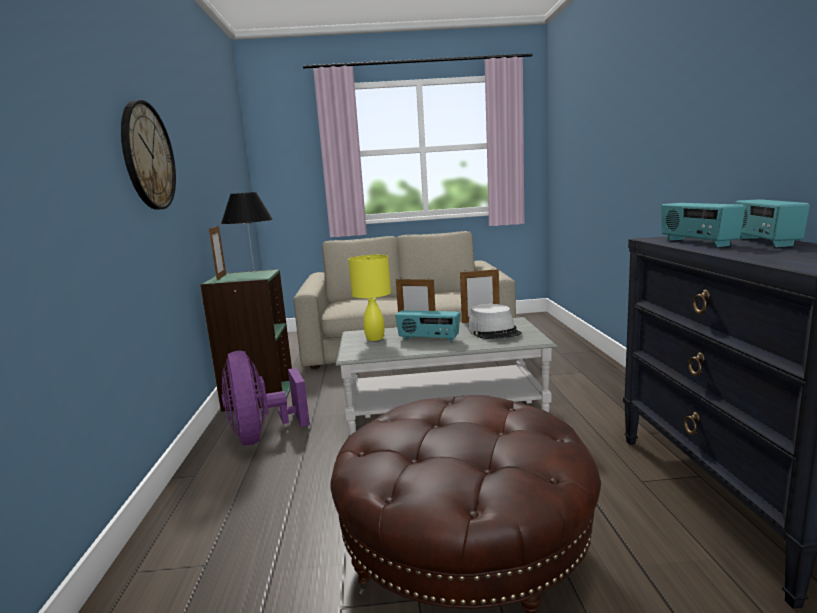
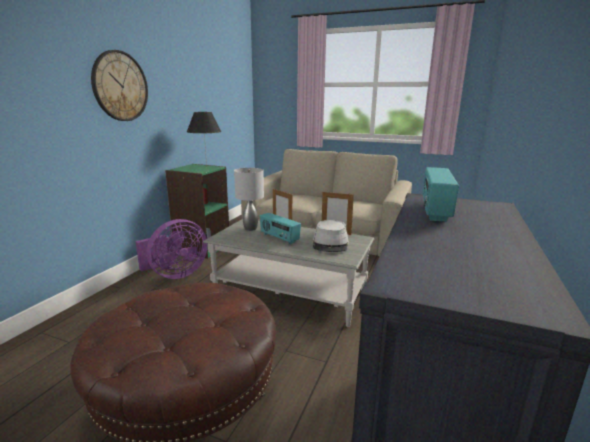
camera: 25 degrees right, 5 degrees up
picture frame [209,226,226,281] -> none
purple fan [222,351,310,445] -> purple fan turned 135 degrees counterclockwise [136,219,208,279]
yellow table lamp [349,255,391,341] -> grey table lamp [234,168,264,231]
radio [735,199,810,247] -> none

